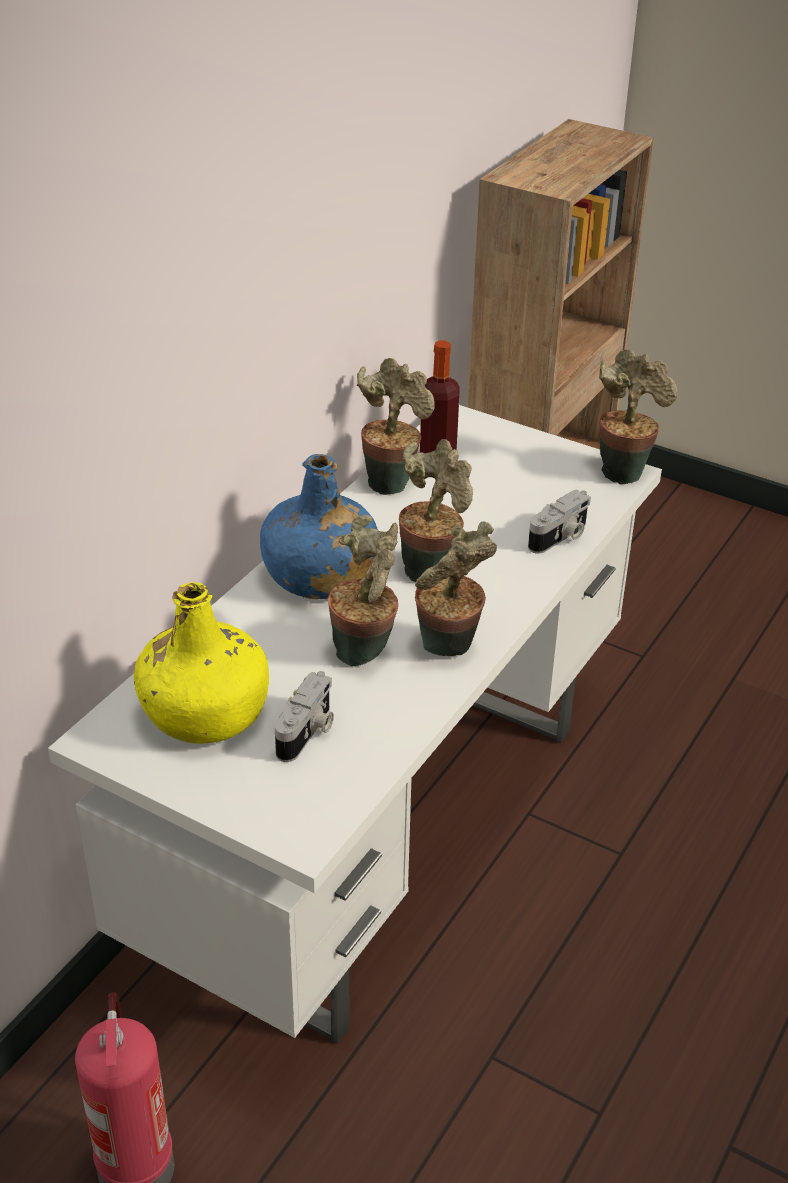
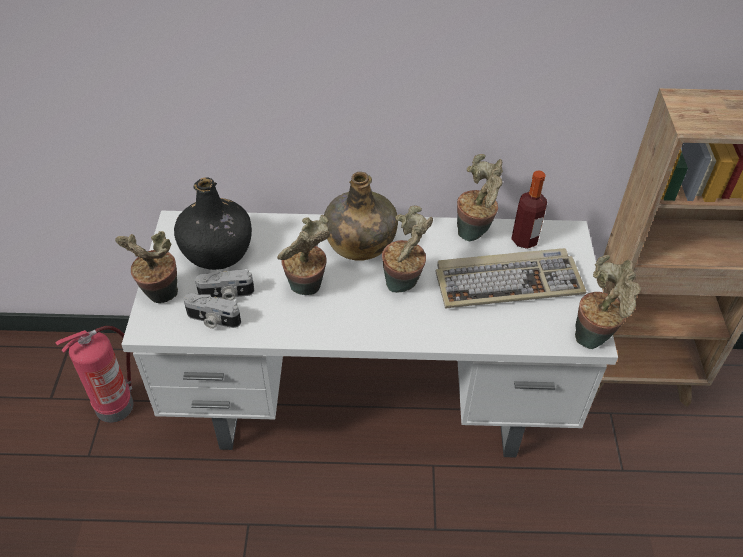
camera: 60 degrees right, 10 degrees up
yellow bottle [134,582,269,744] -> black bottle [174,177,252,270]
blue bottle [260,454,378,599] -> green bottle [324,172,398,261]
potted plant [415,521,497,656] -> potted plant moved to [115,231,178,303]
camera [528,490,591,554] -> camera moved to [183,293,241,329]
none -> keyboard [435,248,586,309]

